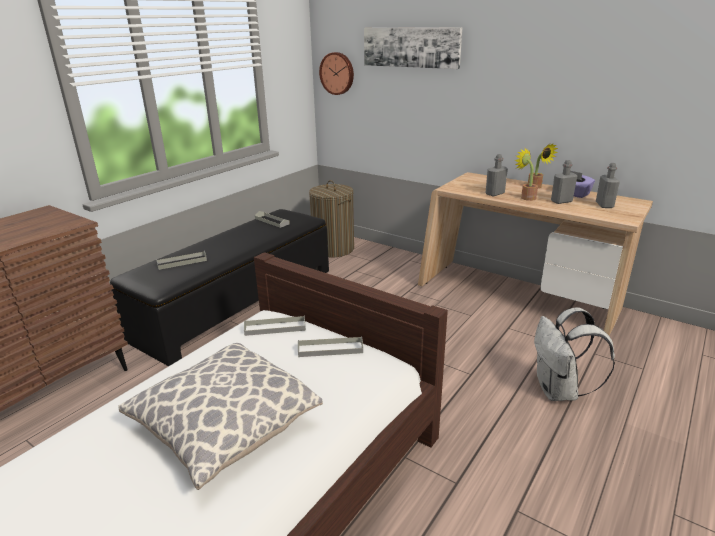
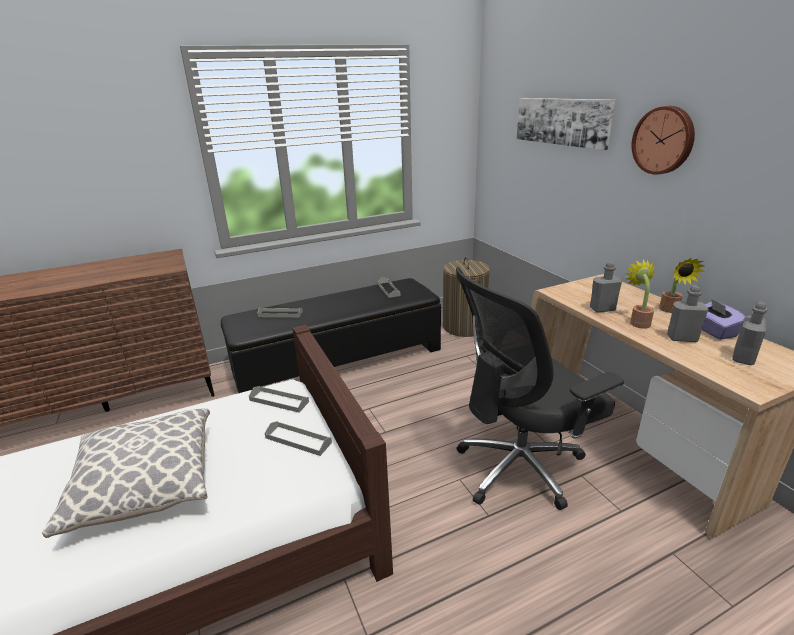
camera: 30 degrees right, 0 degrees up
wall clock [319,52,354,95] -> wall clock moved to [631,106,695,174]
white backpack [534,307,615,401] -> none
none -> office chair [456,267,624,510]

